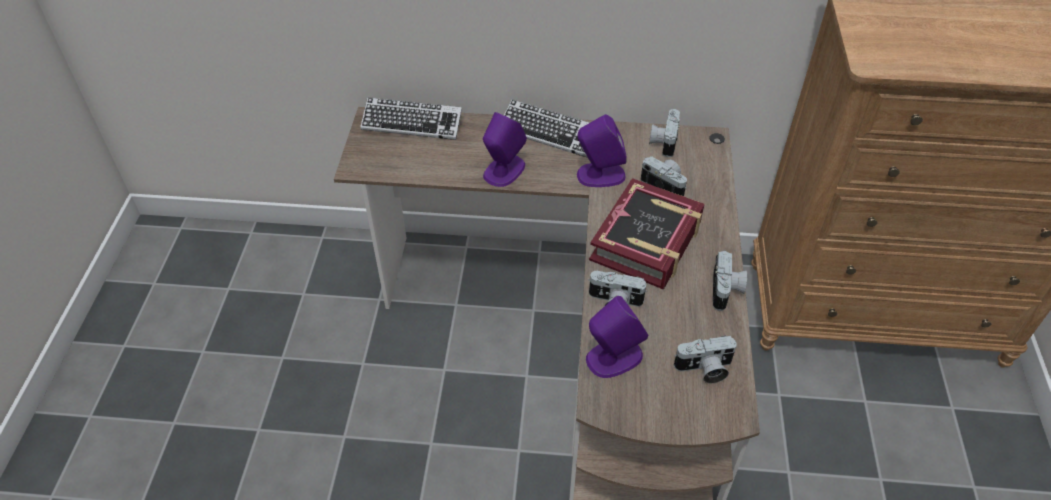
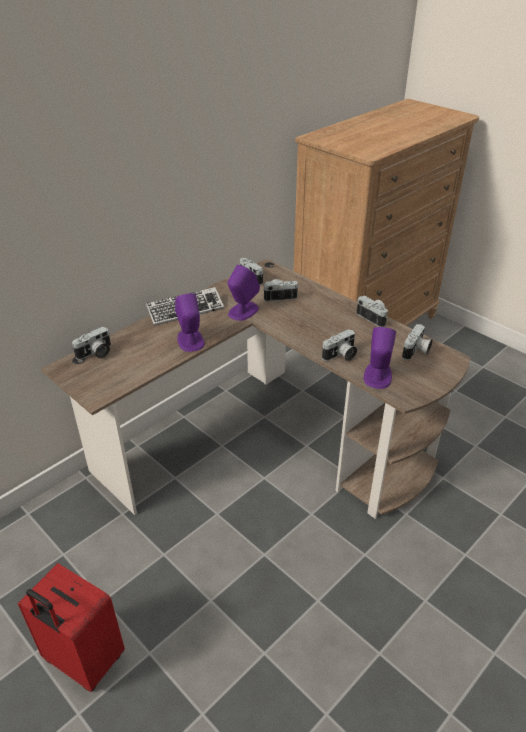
camera: 50 degrees left, 10 degrees down
keyboard [360,97,462,140] -> camera [72,327,111,360]
book [589,178,705,290] -> none
none -> red suitcase [18,563,125,692]

